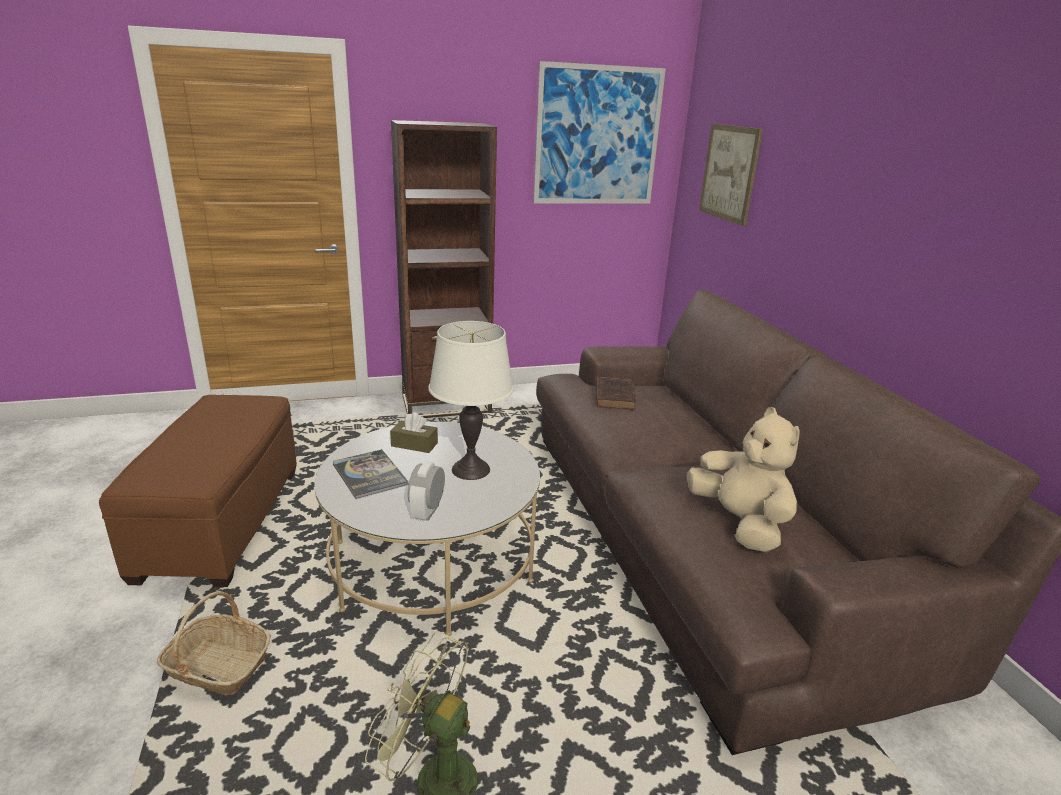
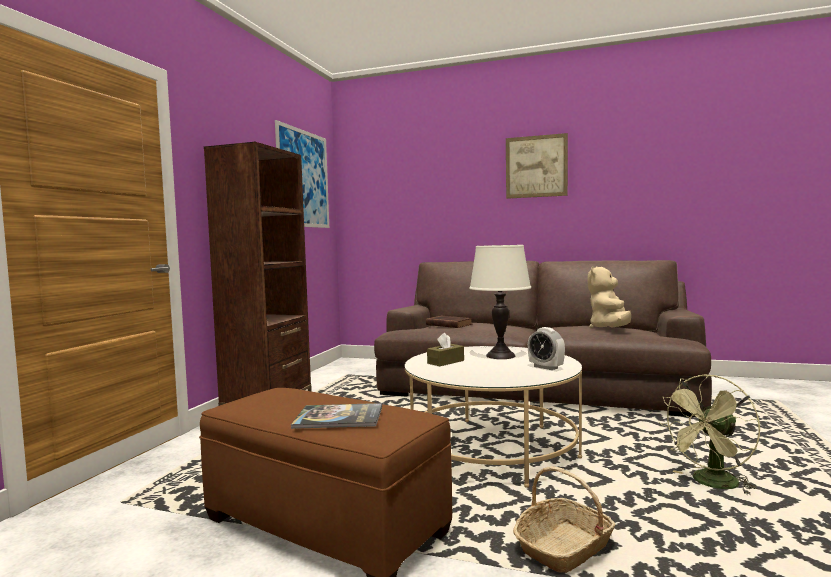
camera: 55 degrees left, 20 degrees down
book [332,449,409,499] -> book moved to [291,403,382,429]
beige plush toy [687,407,800,552] -> beige plush toy turned 75 degrees counterclockwise [587,266,631,329]
picture [699,123,763,226] -> picture moved to [506,133,568,199]

